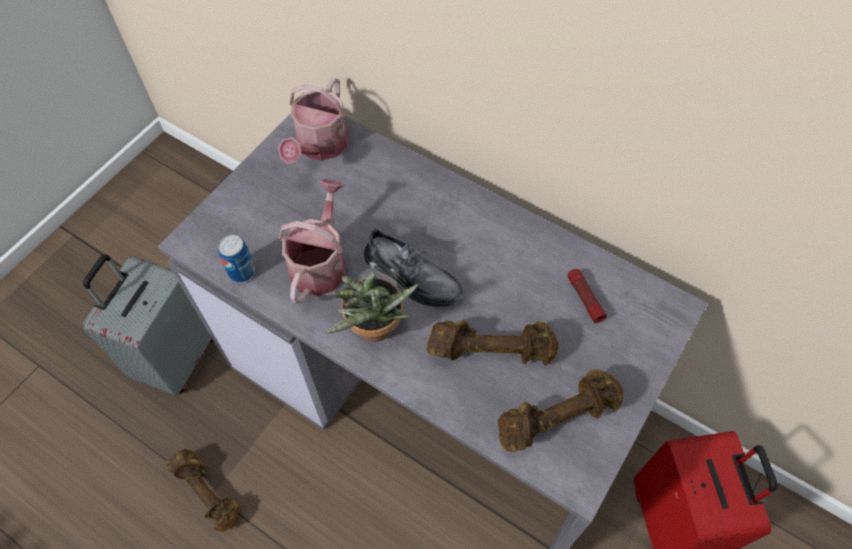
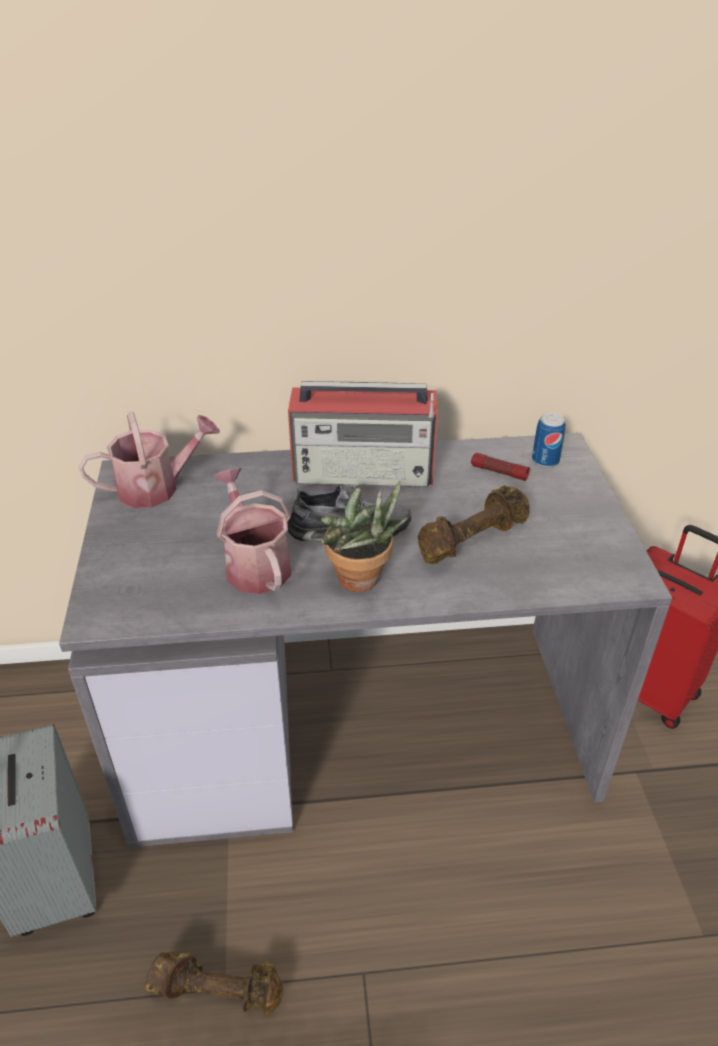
camera: 40 degrees left, 20 degrees down
can [218,235,255,282] -> can moved to [532,413,566,468]
watering can [278,77,348,164] -> watering can turned 90 degrees counterclockwise [79,411,220,508]
brown dumbbell [498,369,623,452] -> none
none -> radio [288,381,438,487]

